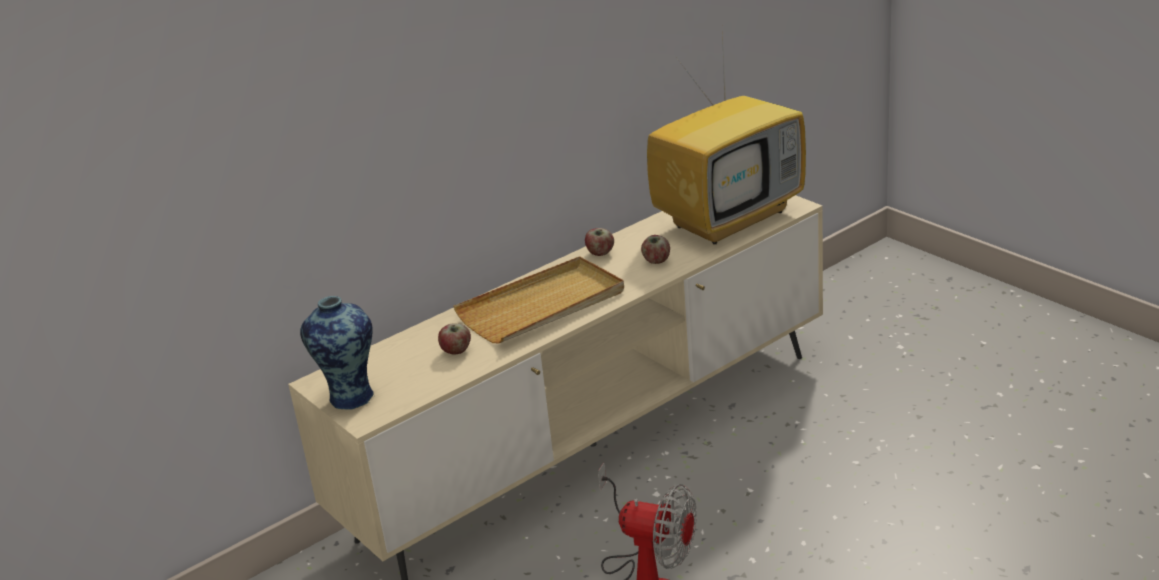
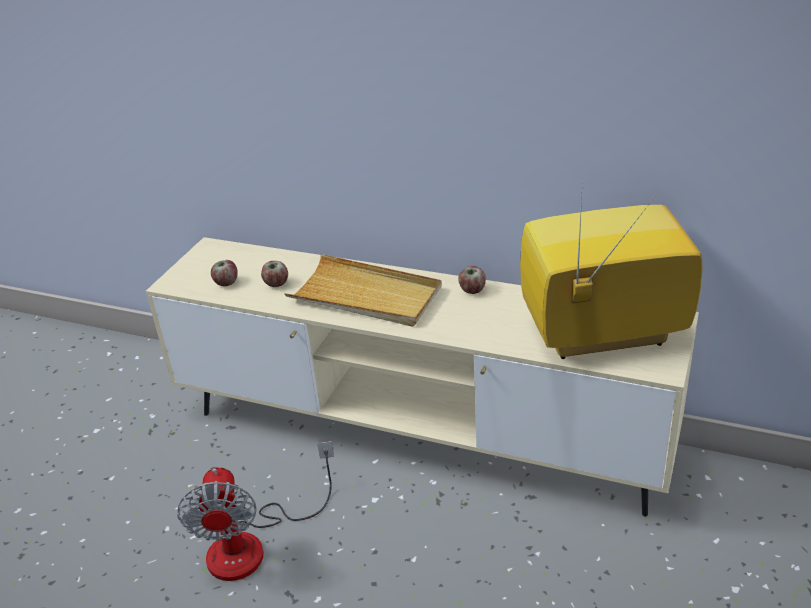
camera: 60 degrees right, 5 degrees up
vase [300,296,375,410] -> none
apple [641,235,670,264] -> apple moved to [211,260,238,286]
television [647,31,806,245] -> television turned 150 degrees clockwise [520,180,703,359]

